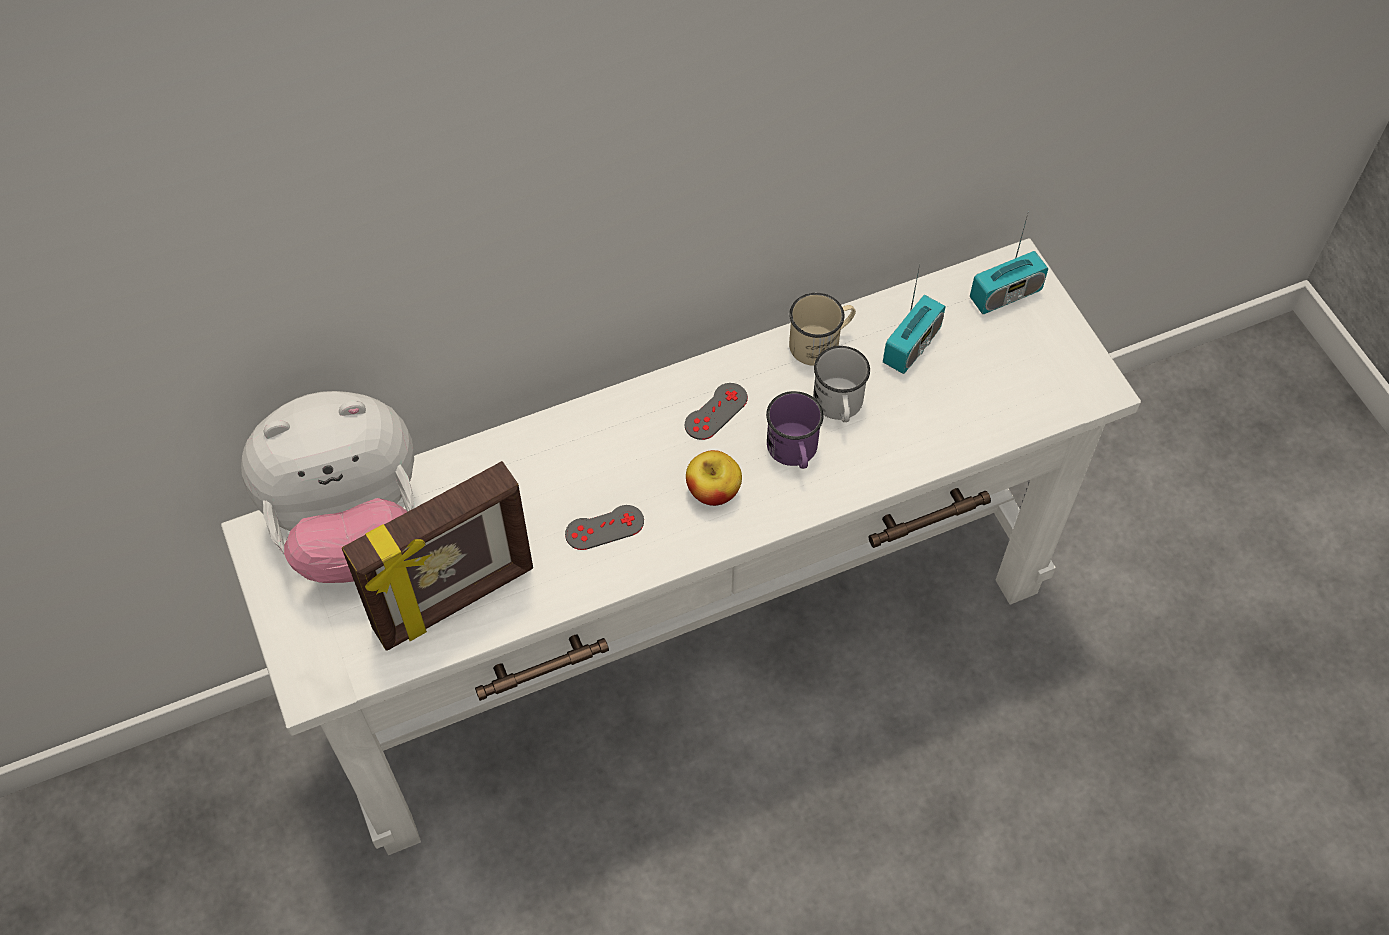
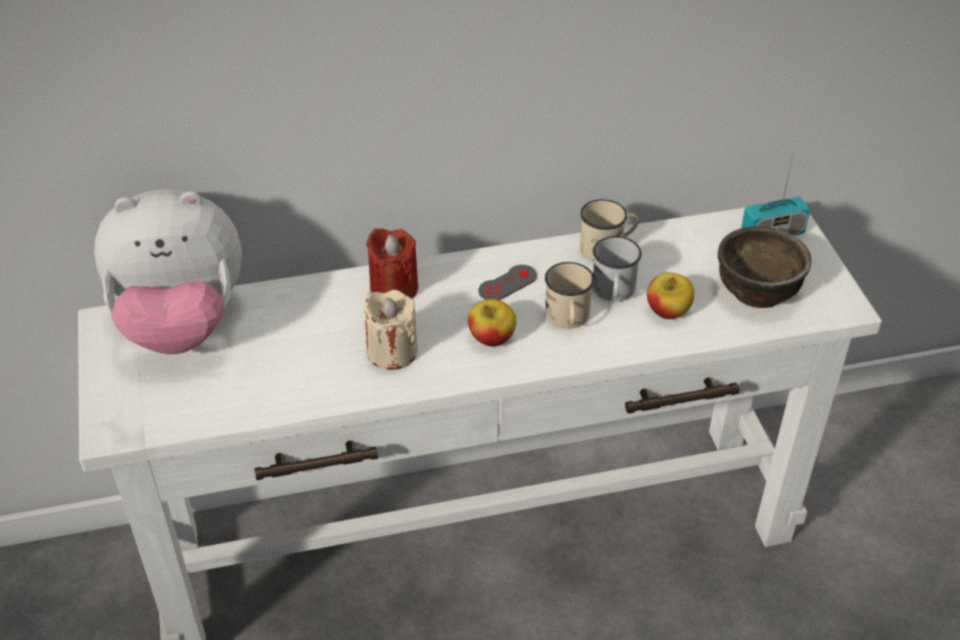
camera: 10 degrees right, 15 degrees down
picture frame [342,461,533,651] -> none
grey game controller [565,505,644,550] -> beige candle [363,290,418,370]
purple mug [766,391,824,469] -> beige mug [545,262,594,329]
radio [883,264,946,374] -> none
none -> red candle [366,228,418,299]
none -> apple [647,272,694,319]
none -> brown bowl [718,226,812,308]

